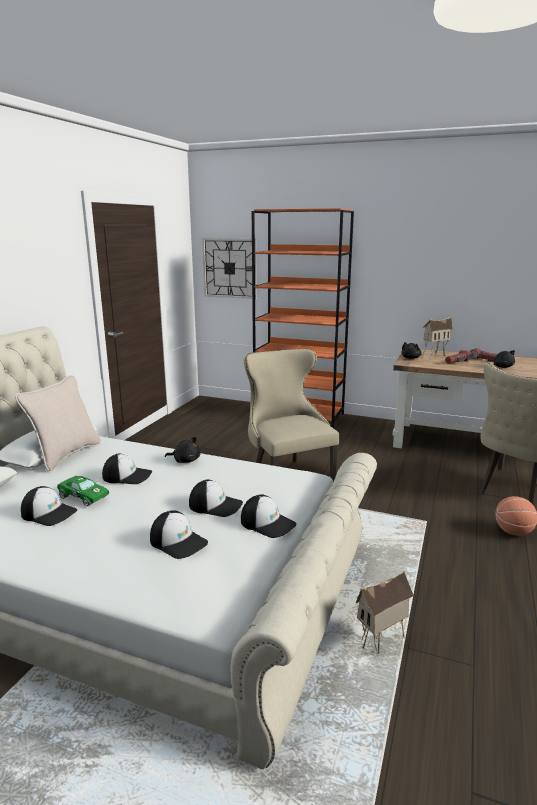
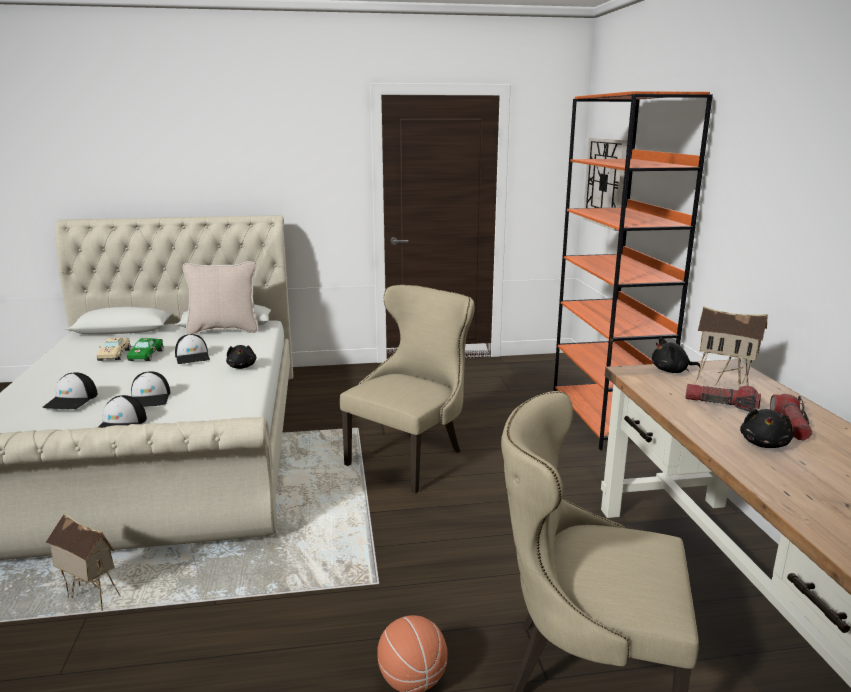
camera: 60 degrees right, 0 degrees up
cap [21,486,77,526] -> beige toy car [96,338,131,361]

